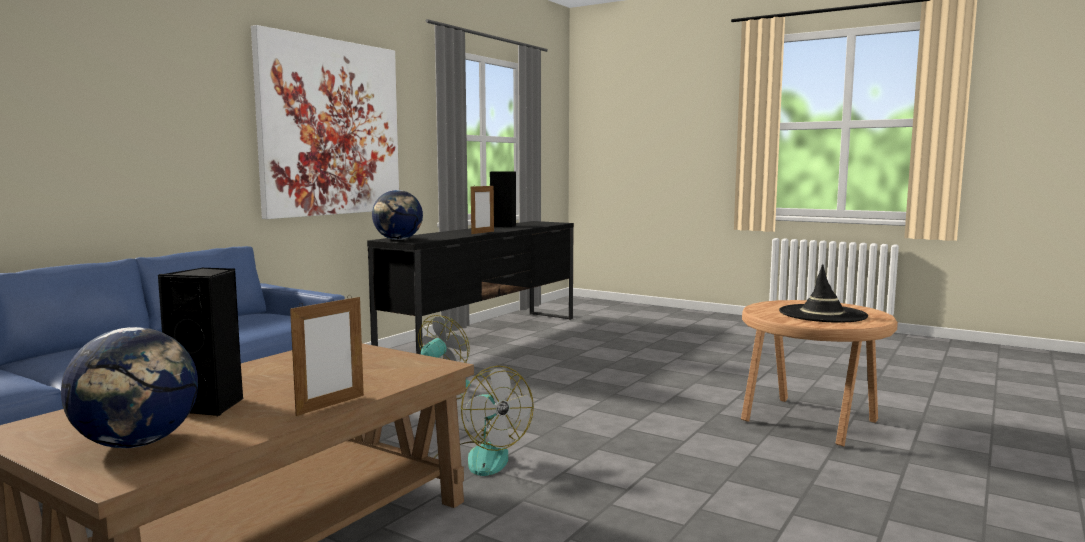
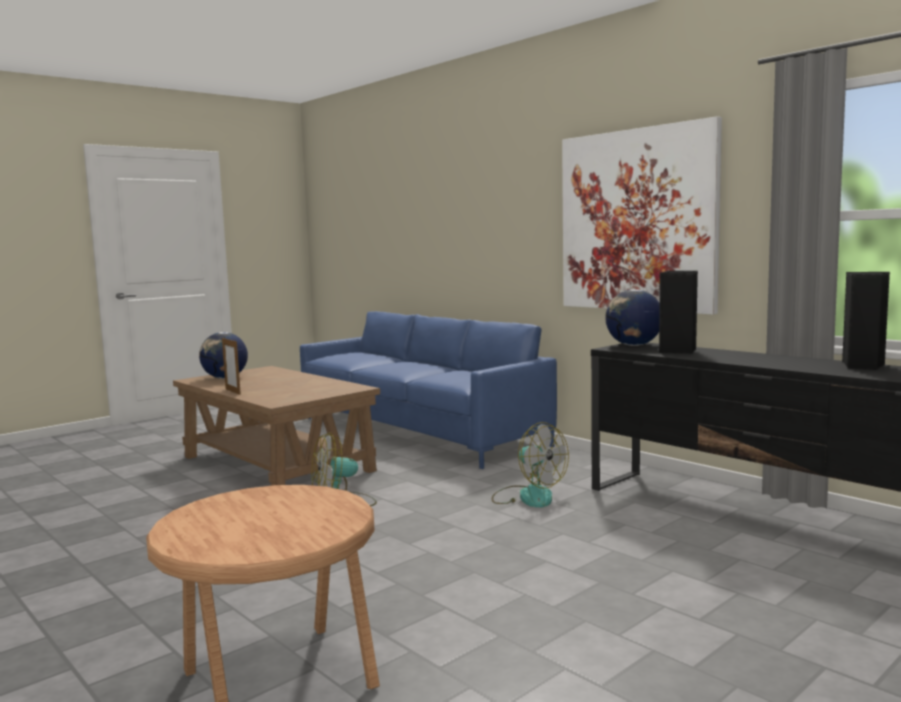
camera: 105 degrees right, 0 degrees up
black speaker [158,268,243,416] -> black speaker moved to [659,271,698,354]
picture frame [471,184,494,234] -> none
black hat [779,264,868,323] -> none

